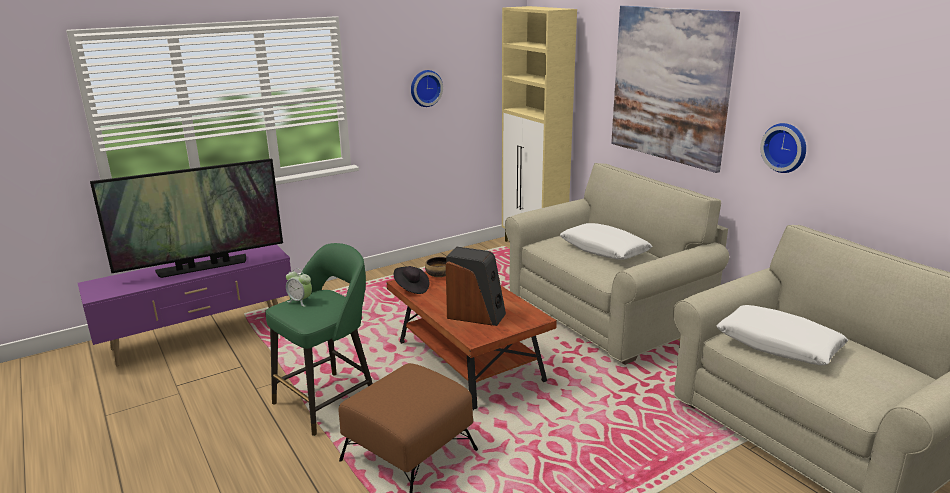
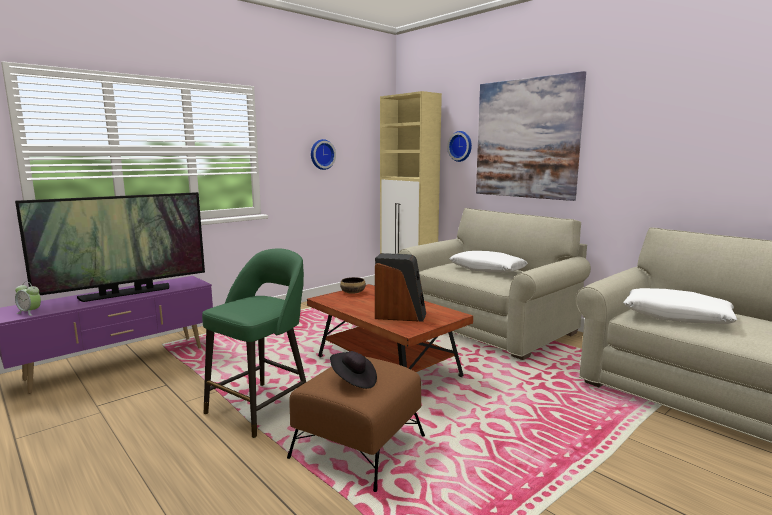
camera: 10 degrees left, 10 degrees down
alarm clock [286,268,312,307] -> alarm clock moved to [15,282,41,316]
black hat [394,266,429,294] -> black hat moved to [330,351,377,389]
wall clock [760,123,806,173] -> wall clock moved to [447,131,472,162]

